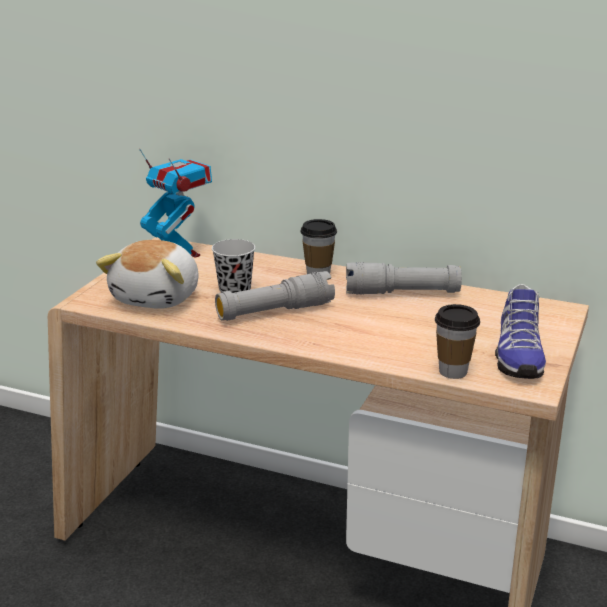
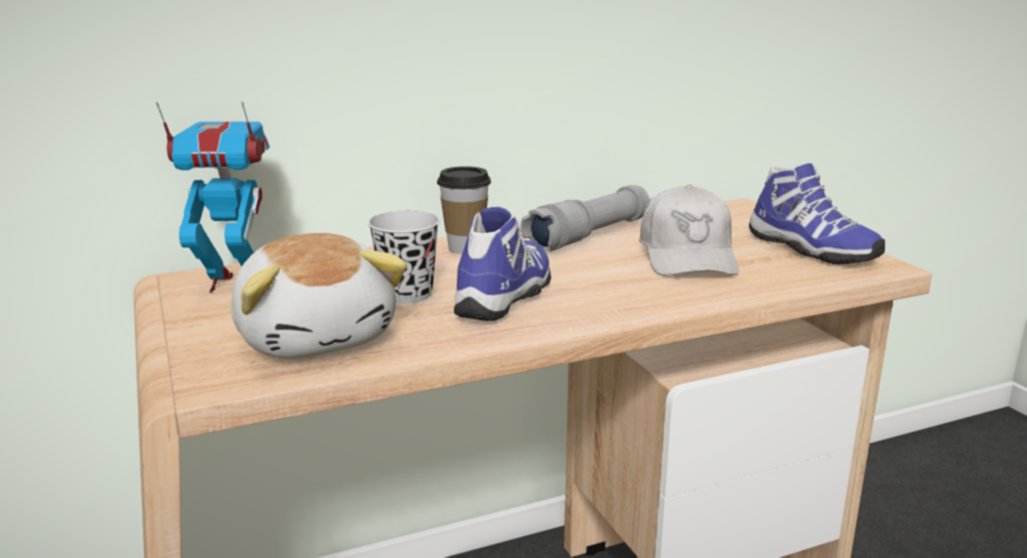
camera: 45 degrees left, 5 degrees down
grey flashlight [215,271,335,321] -> shoe [454,207,551,321]
cup [435,304,480,379] -> none
none -> white cap [639,185,738,276]

